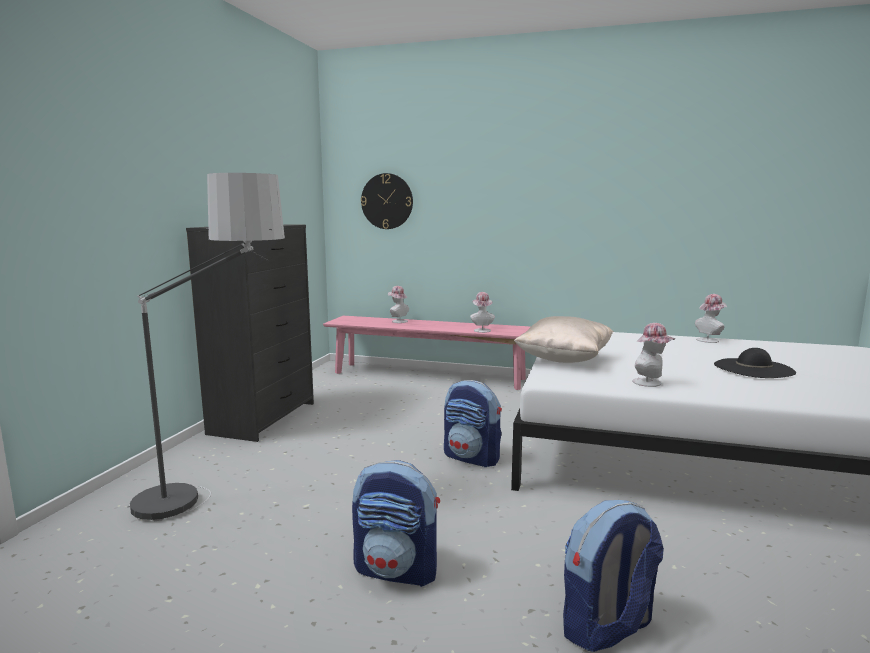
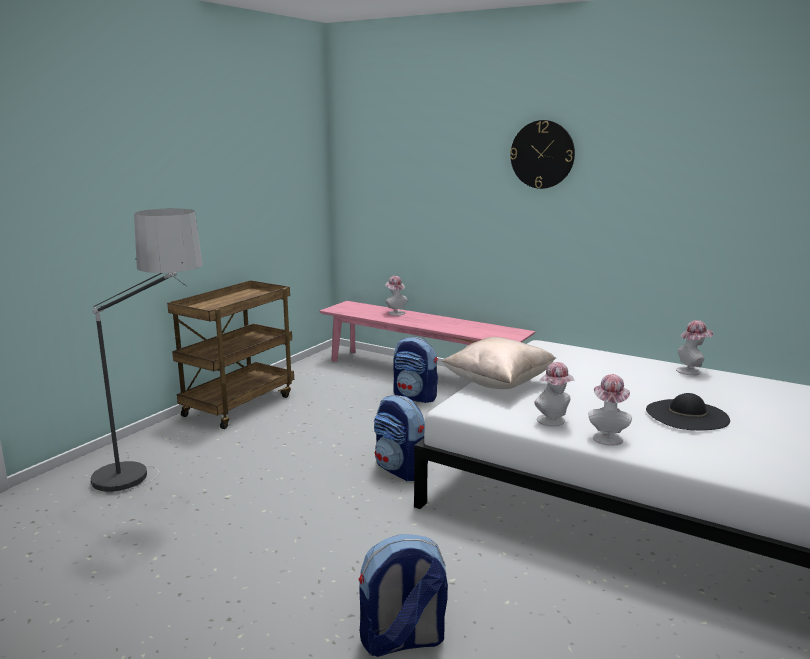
camera: 15 degrees right, 5 degrees up
black dresser [186,224,314,442] -> brown cart [167,280,294,429]
backpack [352,460,440,587] -> backpack moved to [393,337,438,403]
wall clock [361,173,413,229] -> wall clock moved to [510,120,575,189]
hat [470,292,495,333] -> hat moved to [588,374,632,446]

